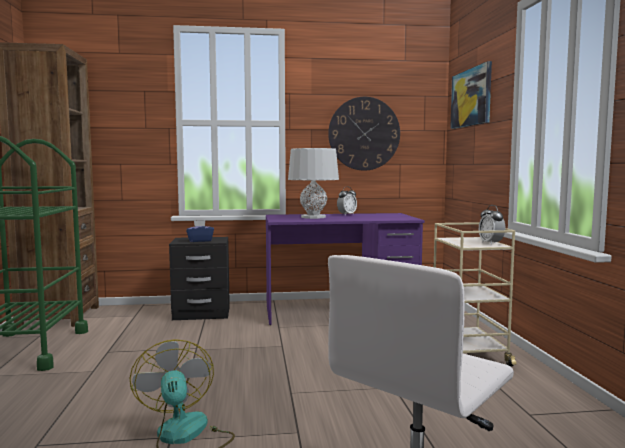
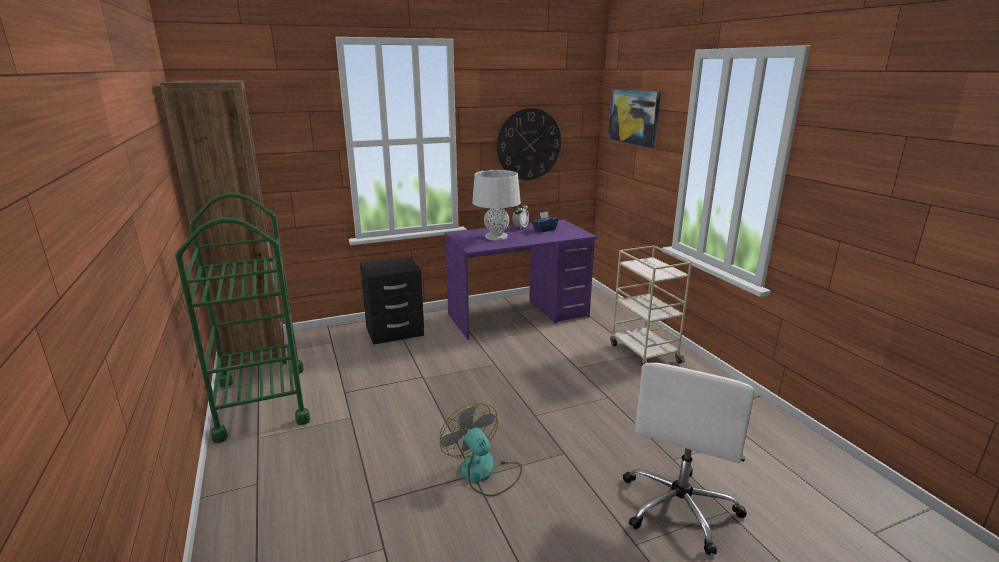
camera: 15 degrees left, 15 degrees up
blue tissue box [186,220,214,242] -> blue tissue box moved to [532,211,558,232]
alarm clock [479,205,505,245] -> none

